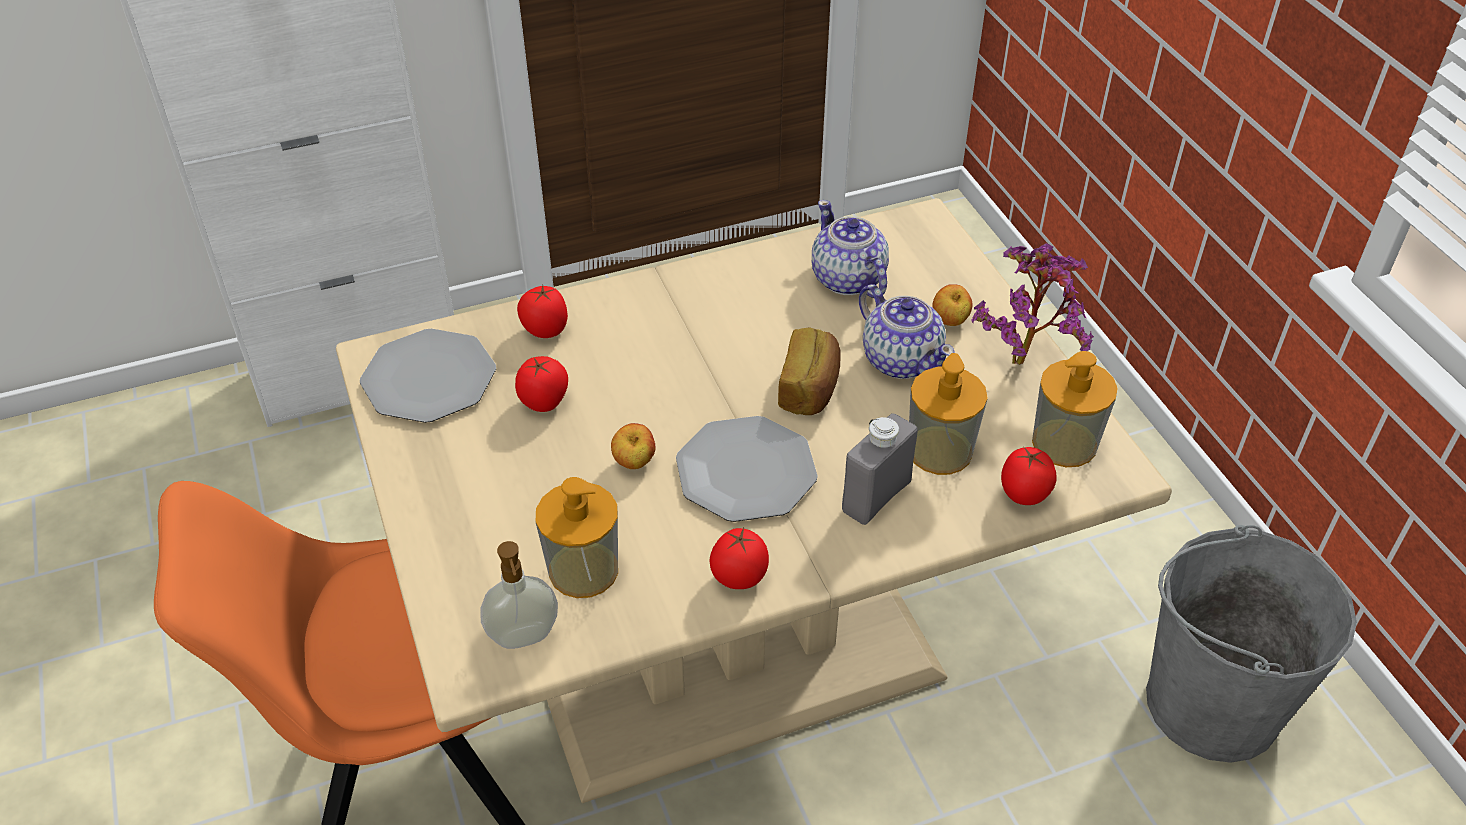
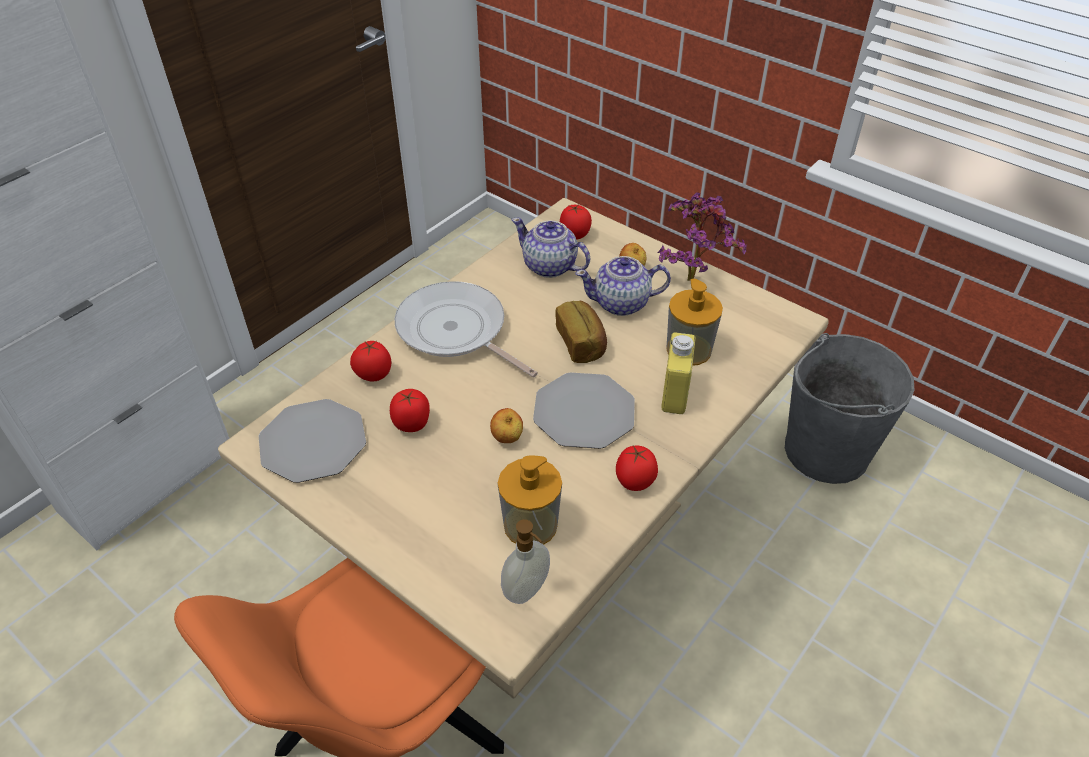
camera: 30 degrees left, 0 degrees up
grey bottle [842,413,918,525] -> yellow bottle [661,332,696,414]
teapot [859,284,955,379] -> teapot turned 150 degrees clockwise [575,256,671,316]
tomato [1001,446,1057,505] -> tomato moved to [560,205,592,240]
soap dispenser [1032,351,1118,467] -> none
none -> frying pan [394,281,538,377]

